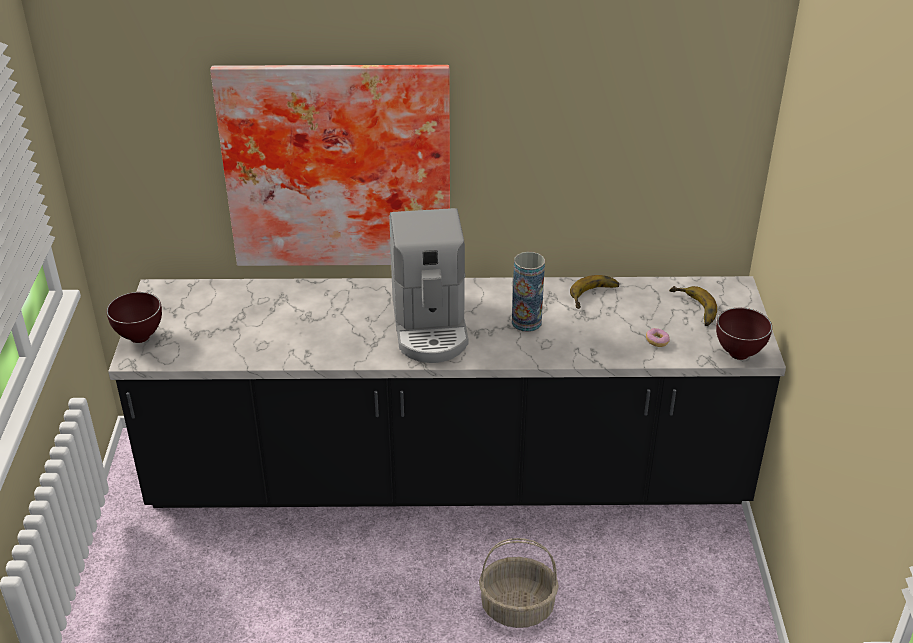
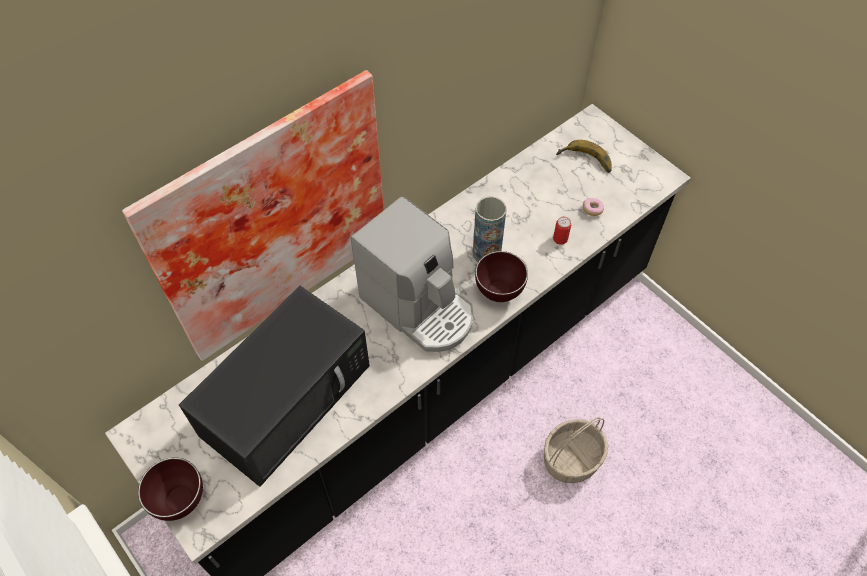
camera: 40 degrees left, 20 degrees up
banana [570,275,619,309] -> none
brown bowl [716,308,772,360] -> brown bowl moved to [475,251,528,302]
none -> black microwave [179,286,370,487]
none -> can [553,217,571,245]

